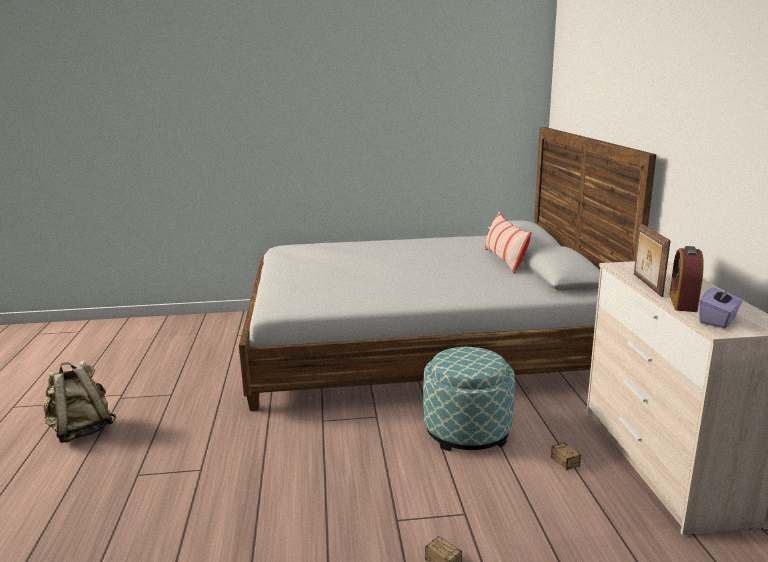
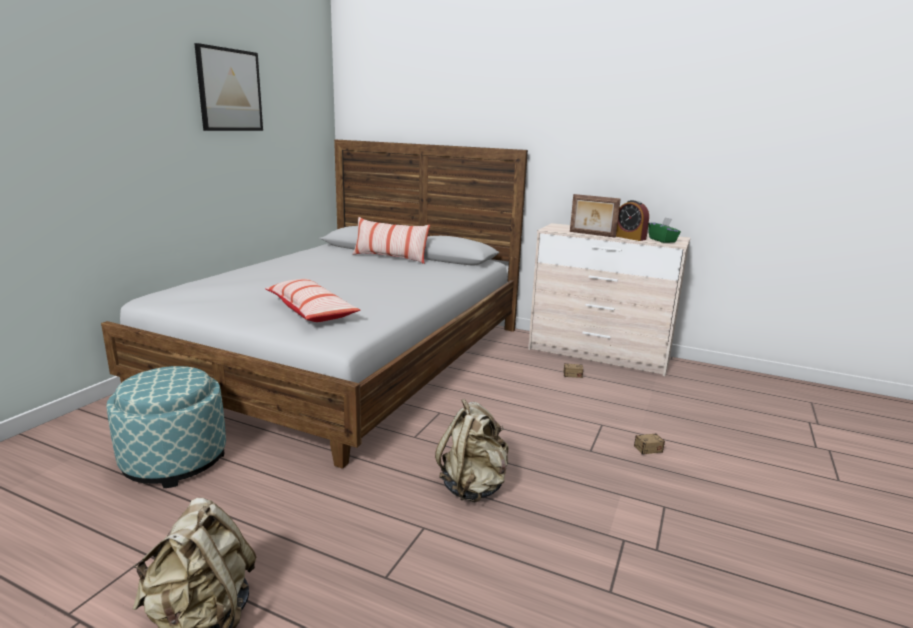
camera: 60 degrees left, 0 degrees up
ottoman [423,347,515,451] -> ottoman moved to [106,366,226,488]
purple tissue box [699,284,743,328] -> green tissue box [648,217,681,243]
none -> picture [194,43,263,131]
none -> pillow [265,279,360,322]
none -> beige backpack [435,399,509,502]

